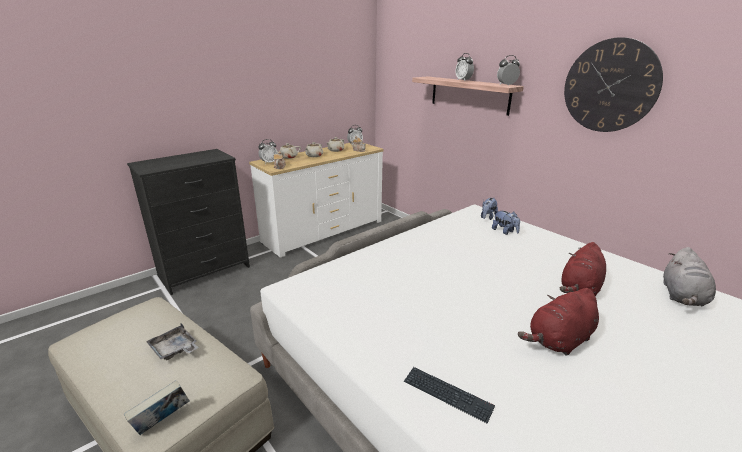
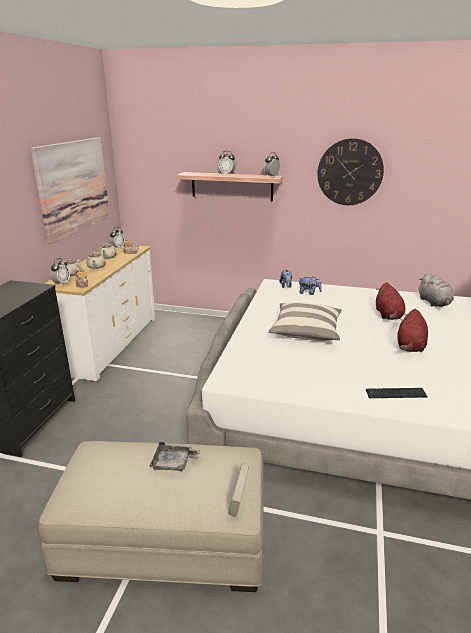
camera: 35 degrees left, 0 degrees up
none -> picture [30,137,110,244]
none -> pillow [269,302,342,341]

